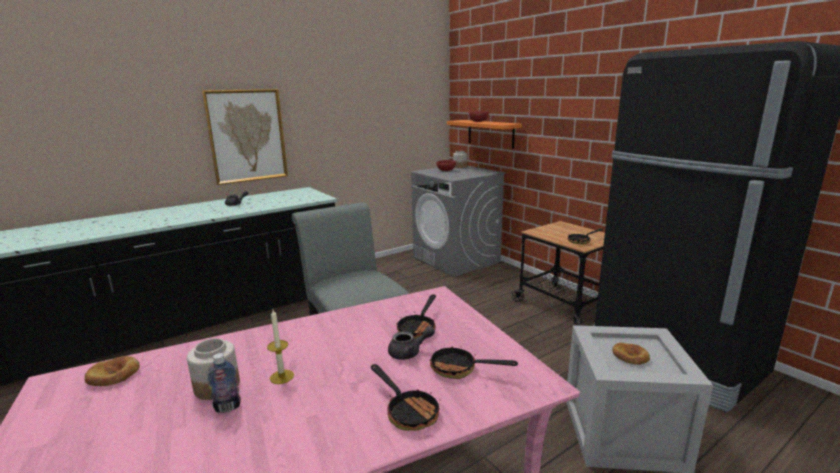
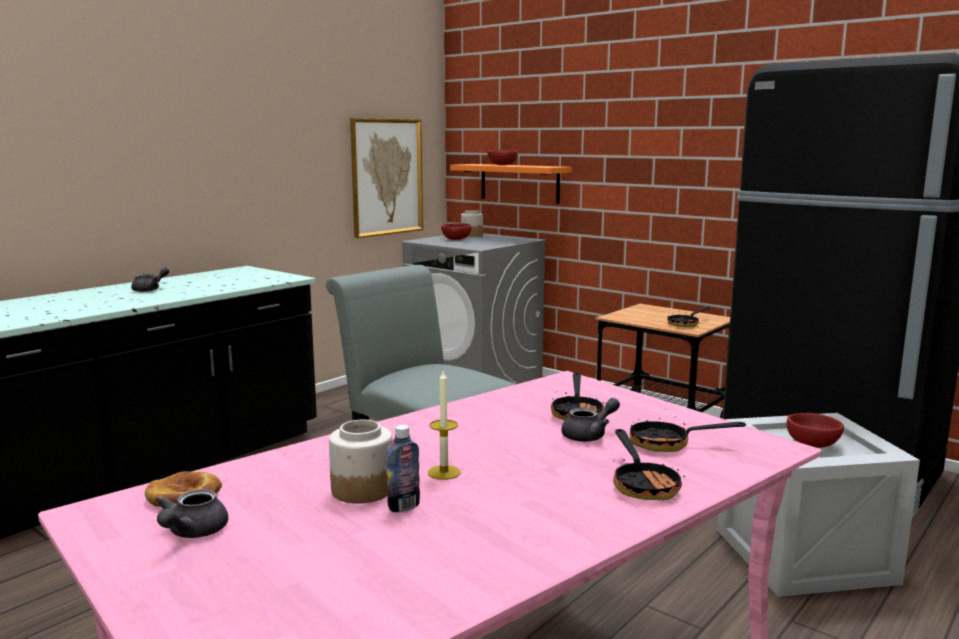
camera: 15 degrees left, 5 degrees down
picture [202,89,288,185] -> picture moved to [350,118,423,238]
frying pan [371,364,441,431] -> frying pan turned 45 degrees clockwise [613,429,685,500]
bread [612,342,650,365] -> red bowl [786,413,844,448]
none -> grey teapot [156,489,228,538]

